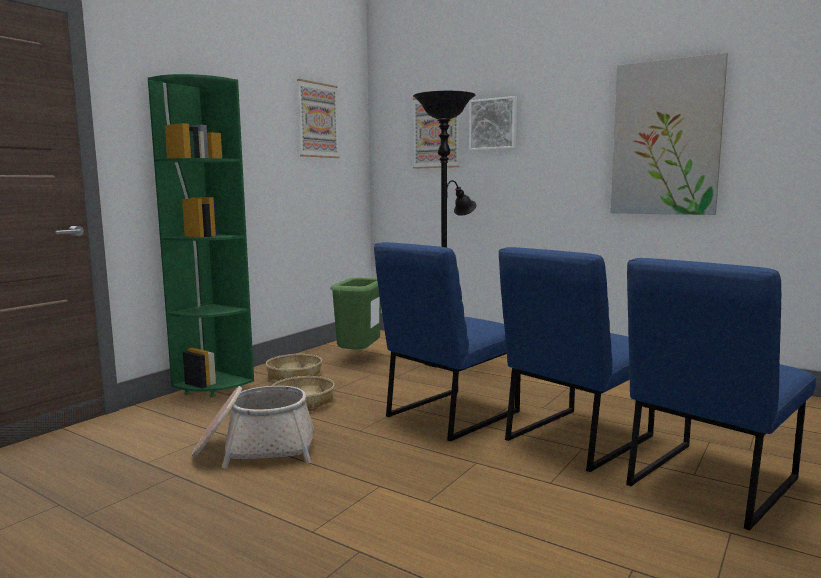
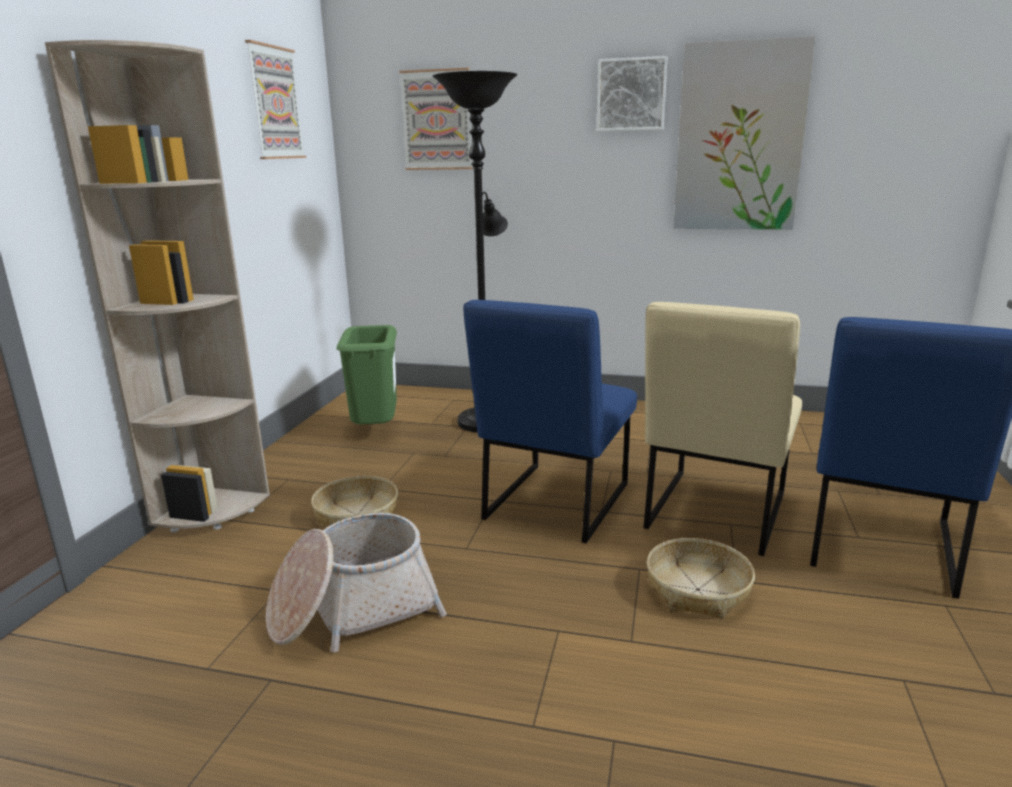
camera: 20 degrees left, 10 degrees up
green bookcase [148,74,254,397] -> beige bookcase [45,40,270,532]
basket [266,354,322,381] -> basket moved to [647,538,755,619]
picture [469,96,517,150] -> picture moved to [597,56,667,131]
blue chair [499,247,655,472] -> beige chair [643,302,802,556]

